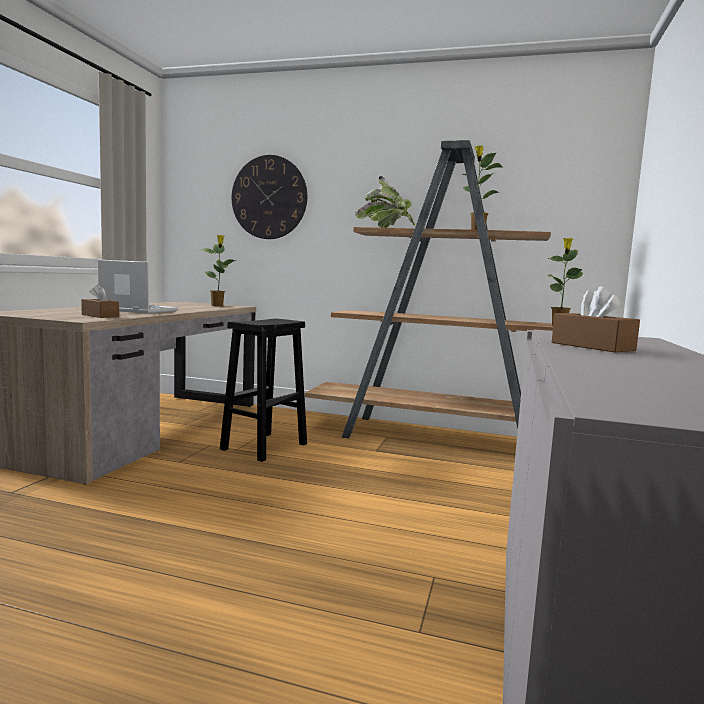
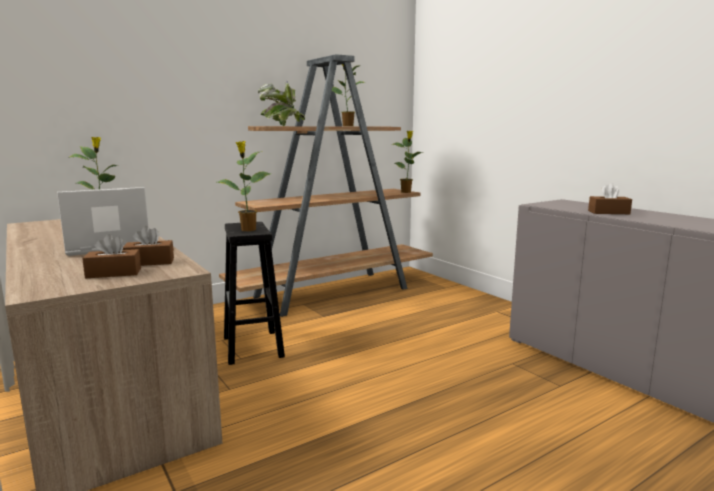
camera: 50 degrees left, 5 degrees up
wall clock [232,155,307,239] -> none
none -> brown tissue box [82,234,141,278]
none -> potted plant [217,141,272,231]

